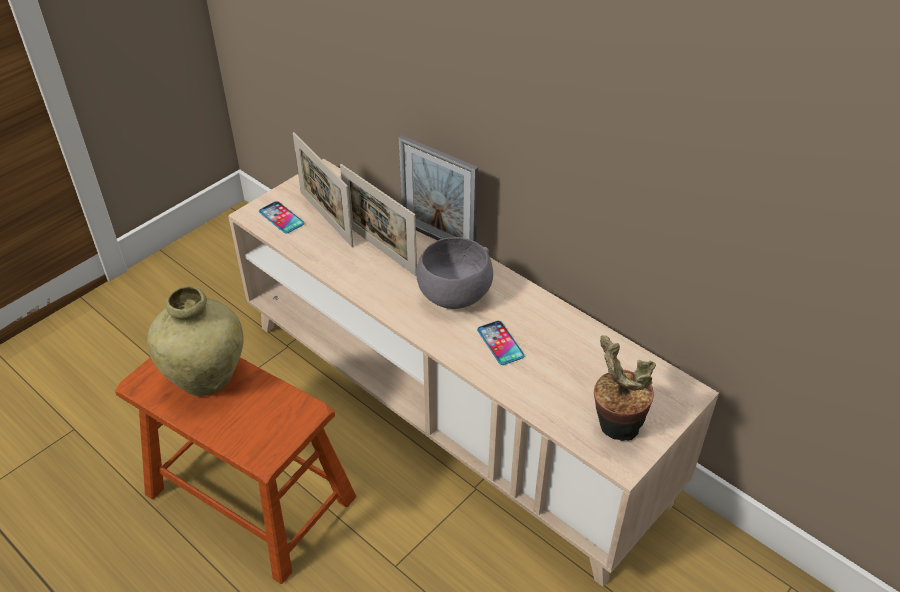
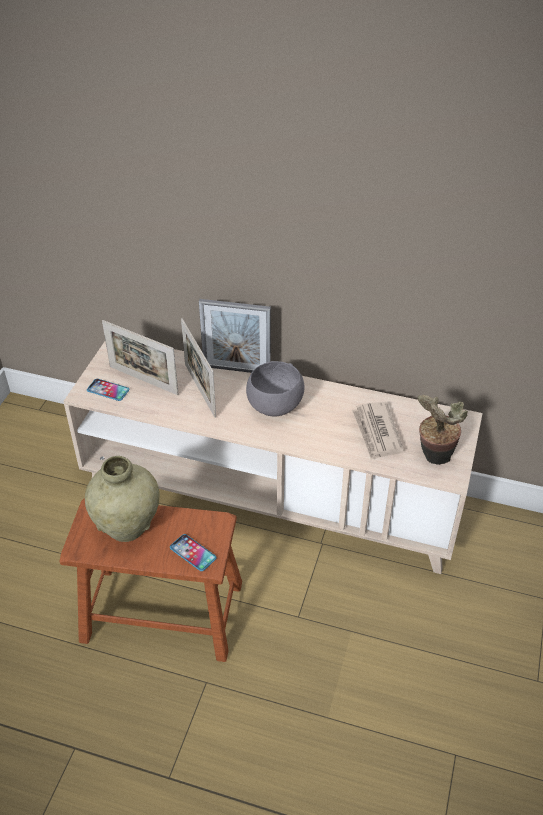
camera: 25 degrees left, 0 degrees up
picture frame [340,164,417,276] -> picture frame turned 45 degrees clockwise [181,318,216,418]
phone [477,321,524,365] -> phone moved to [170,534,216,571]
none -> newspaper [352,402,404,460]

